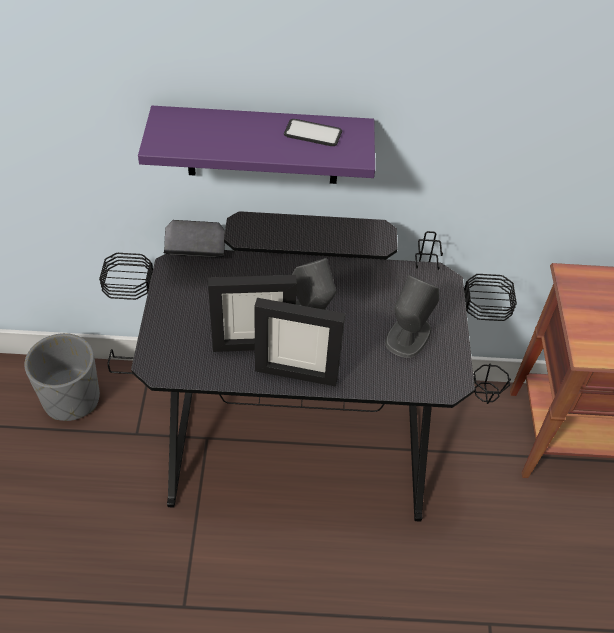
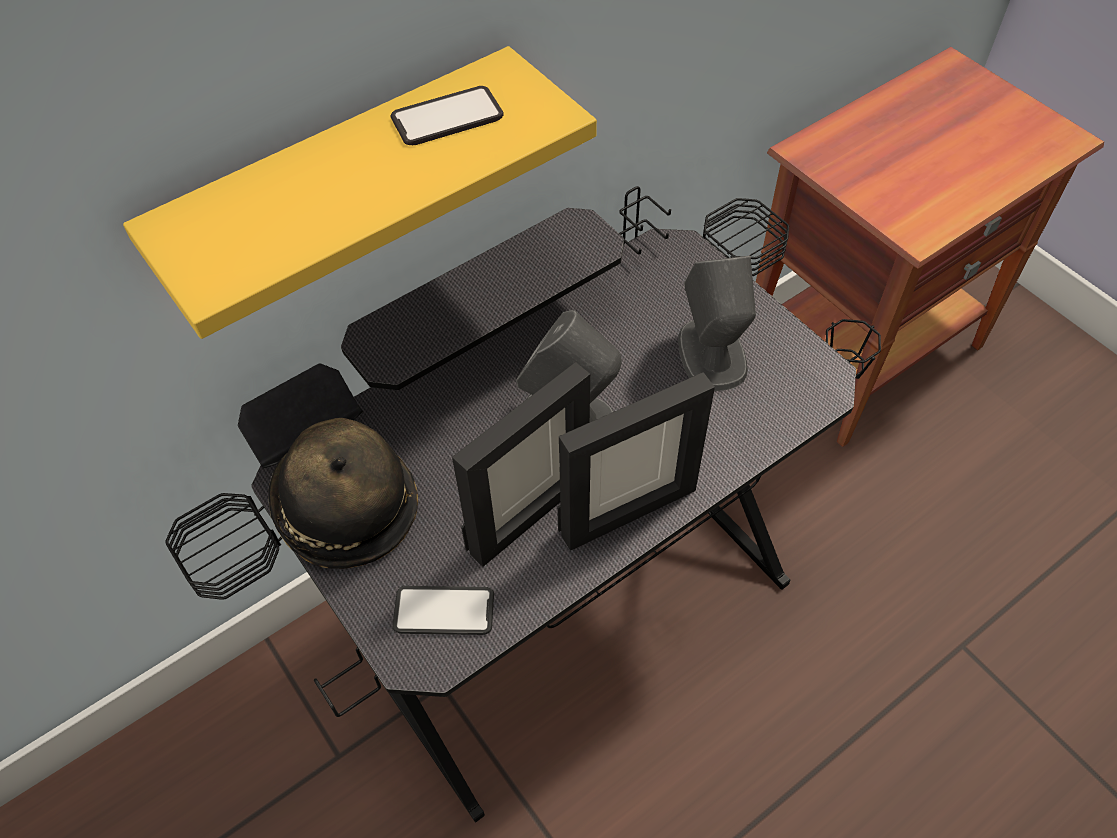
camera: 35 degrees left, 5 degrees up
grey planter [24,333,100,421] -> none
purple shelf [138,106,375,184] -> yellow shelf [123,46,597,339]
none -> hat [268,418,418,569]
none -> phone [392,586,494,635]

